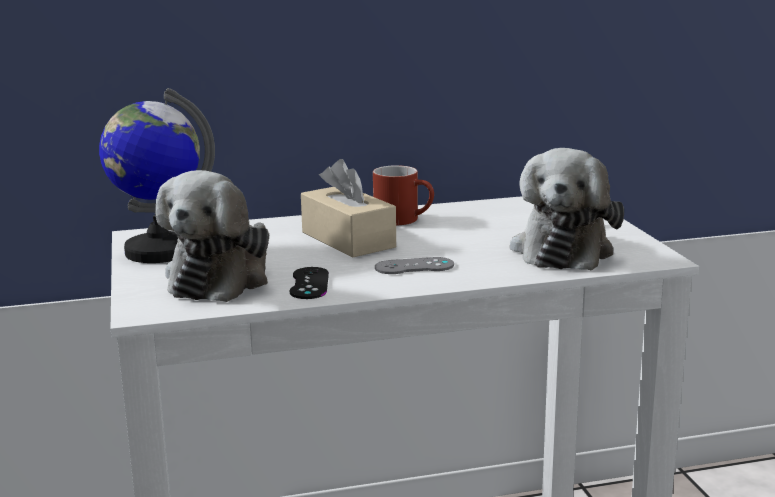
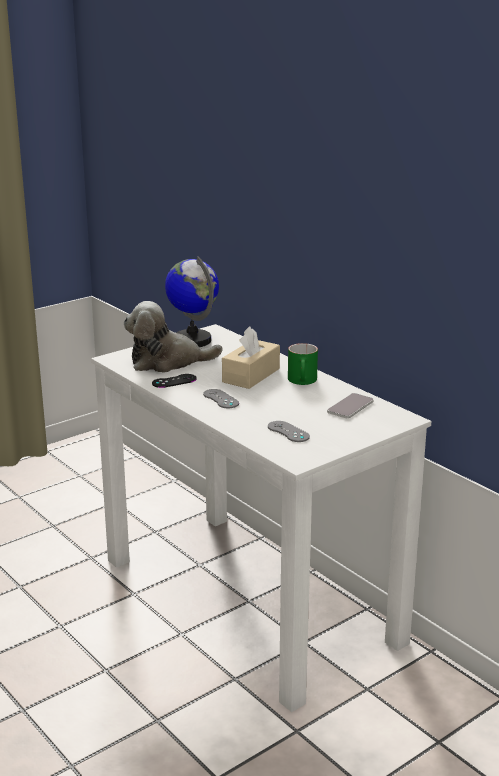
camera: 65 degrees right, 5 degrees up
red mug [373,165,434,226] -> green mug [288,343,318,385]
plush toy [510,148,624,271] -> grey game controller [268,421,310,442]
none -> phone [327,393,374,418]

